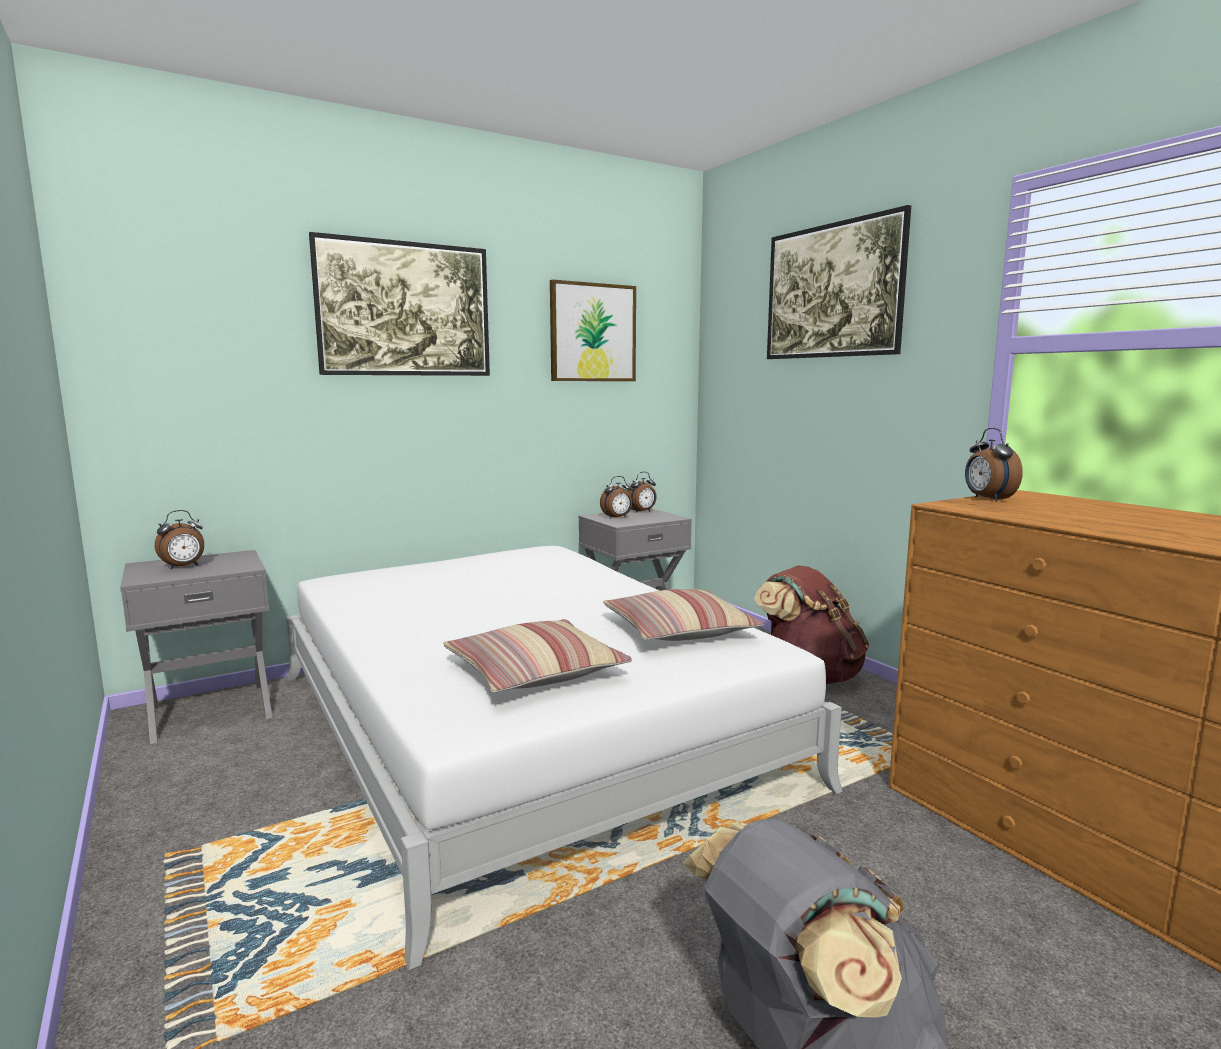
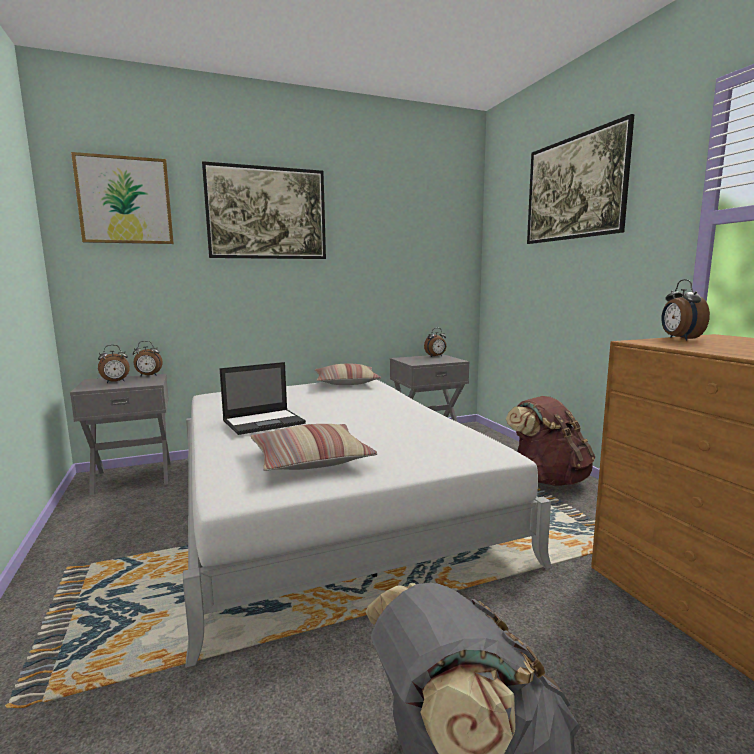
camera: 10 degrees right, 0 degrees up
picture [550,279,636,381] -> picture moved to [71,152,174,244]
alarm clock [600,476,632,519] -> alarm clock moved to [133,341,163,377]
pillow [603,589,764,641] -> pillow moved to [315,363,381,385]
none -> laptop [219,362,306,435]

